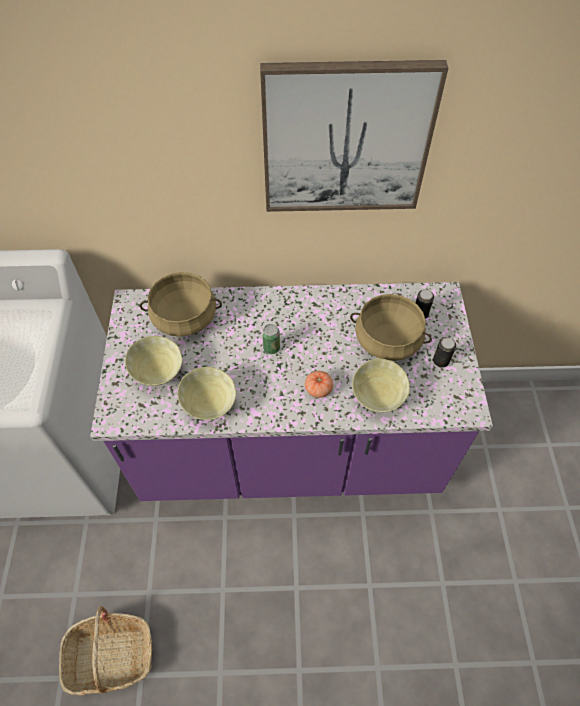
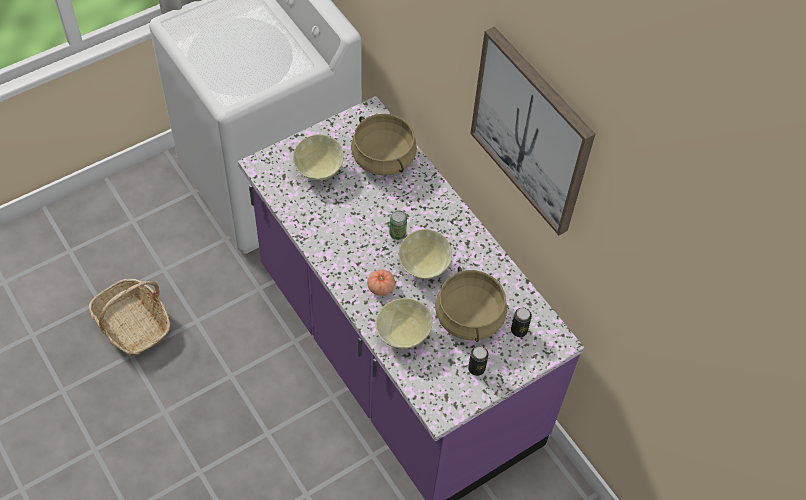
camera: 55 degrees right, 0 degrees up
beige bowl [177,367,236,420] -> beige bowl moved to [399,229,452,279]

